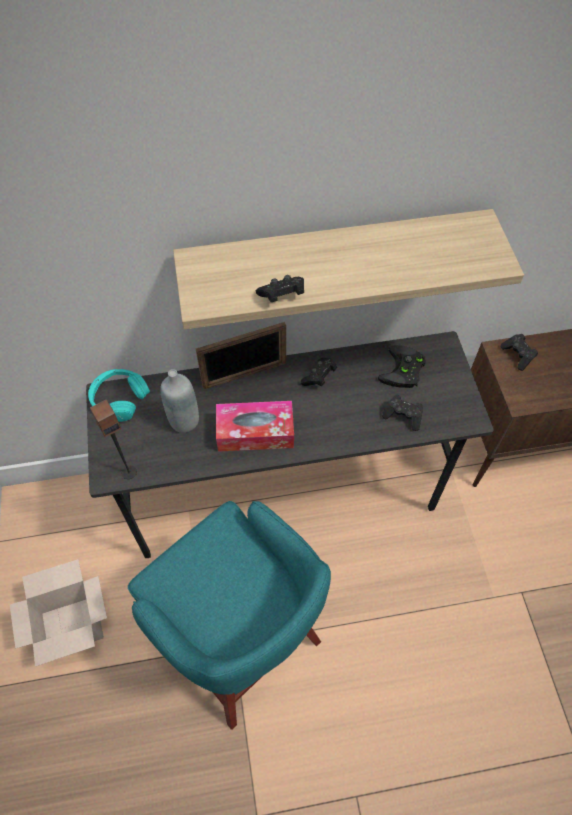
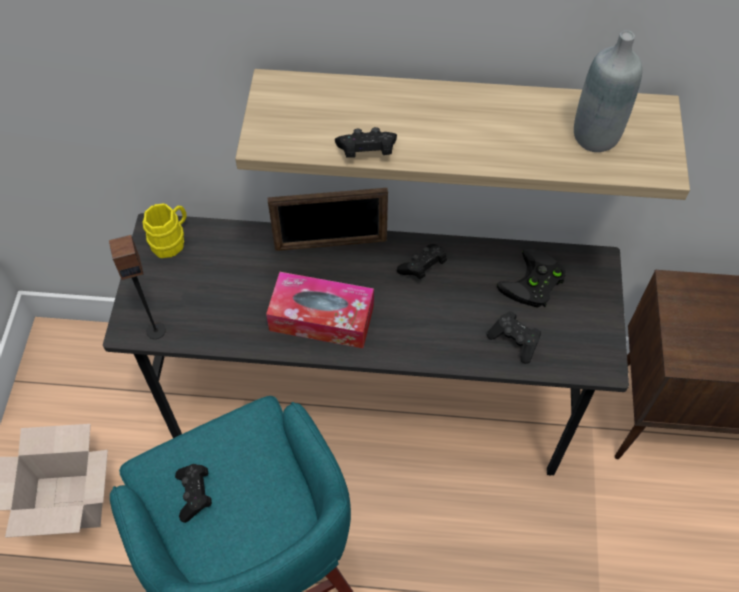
camera: 15 degrees right, 0 degrees up
turquoise headphones [88,369,150,422] -> yellow mug [143,203,187,258]
grey bottle [160,369,199,433] -> grey bottle moved to [574,30,643,152]
black game controller [501,334,538,371] -> black game controller moved to [175,464,212,523]

